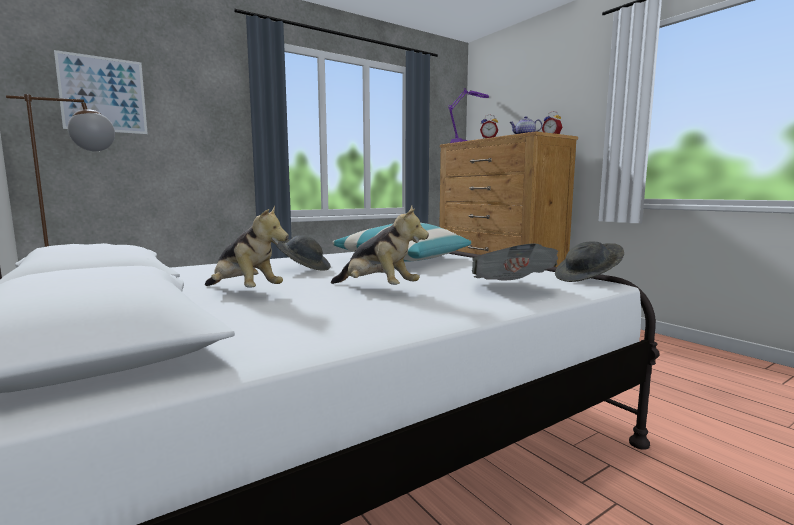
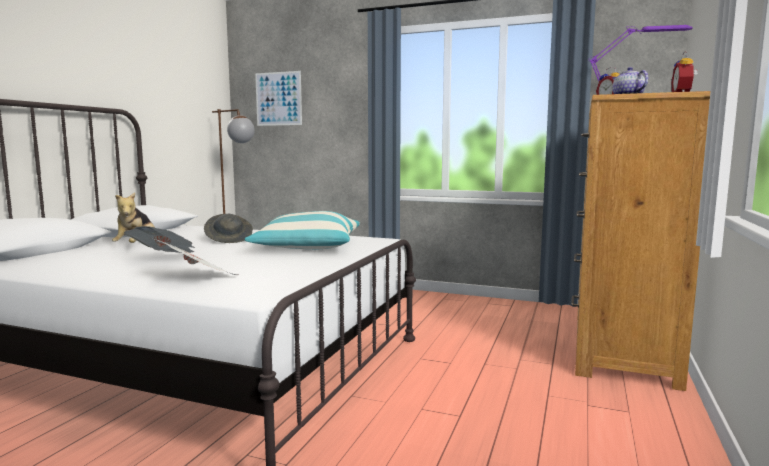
camera: 55 degrees right, 0 degrees up
plush toy [331,205,429,285] -> newspaper [124,226,195,253]
grey hat [555,242,624,282] -> none

